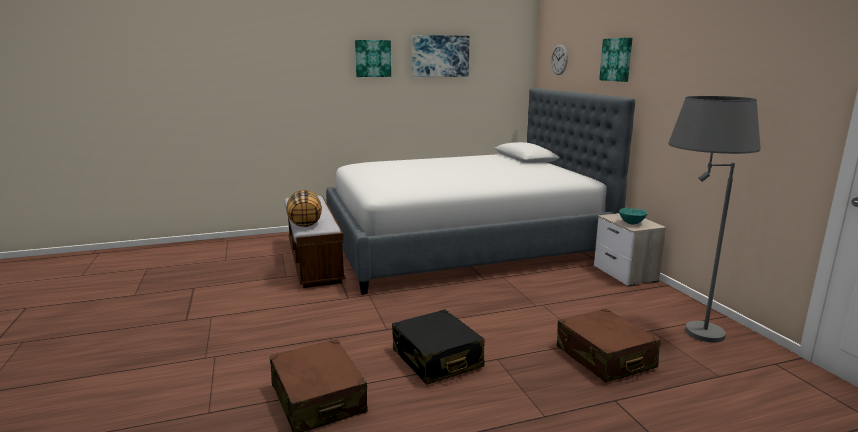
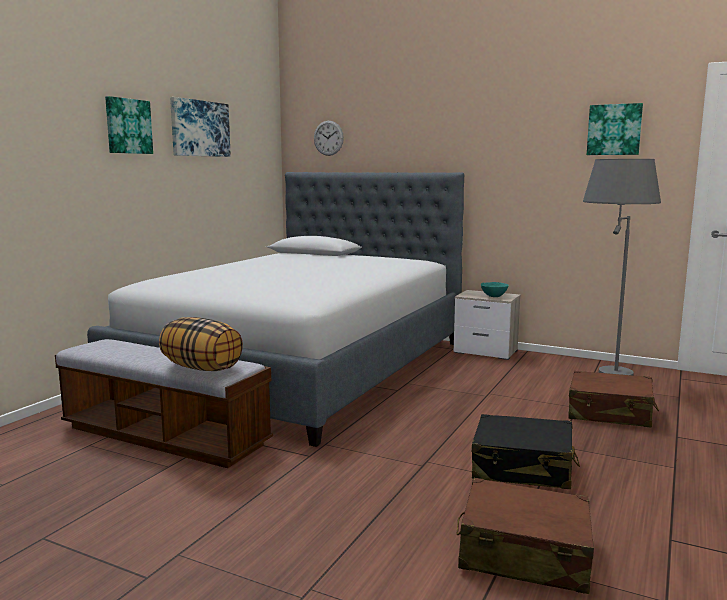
camera: 45 degrees left, 5 degrees down
picture [599,37,633,82] -> picture moved to [587,103,643,155]

